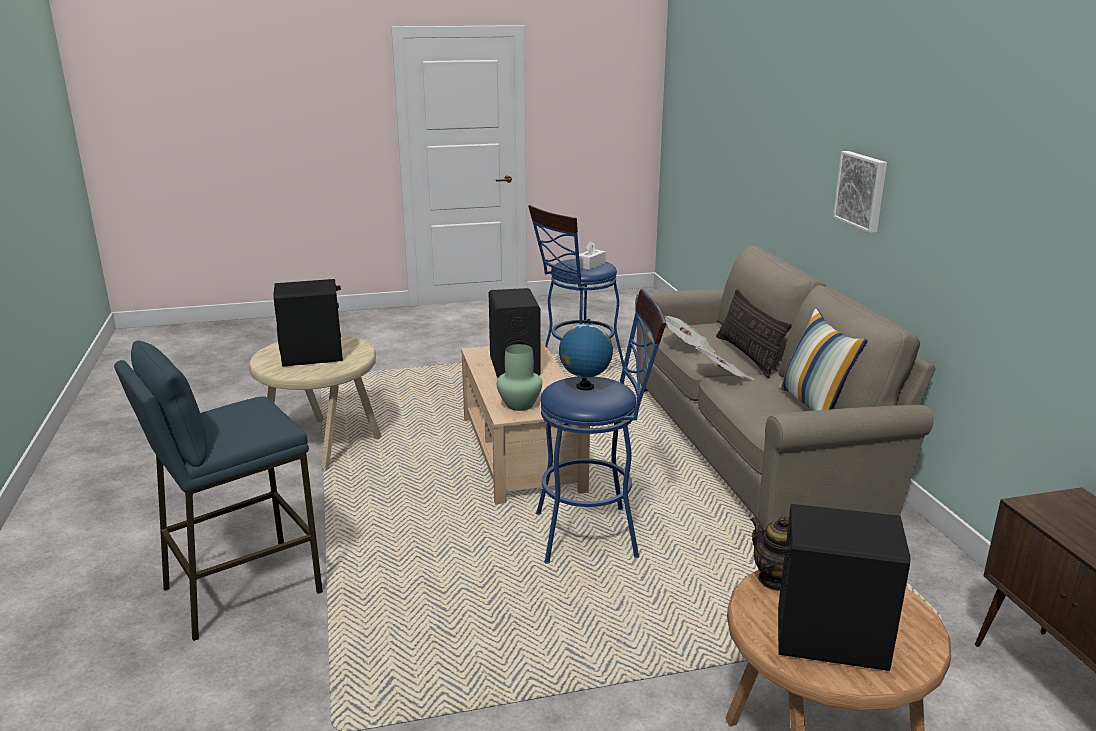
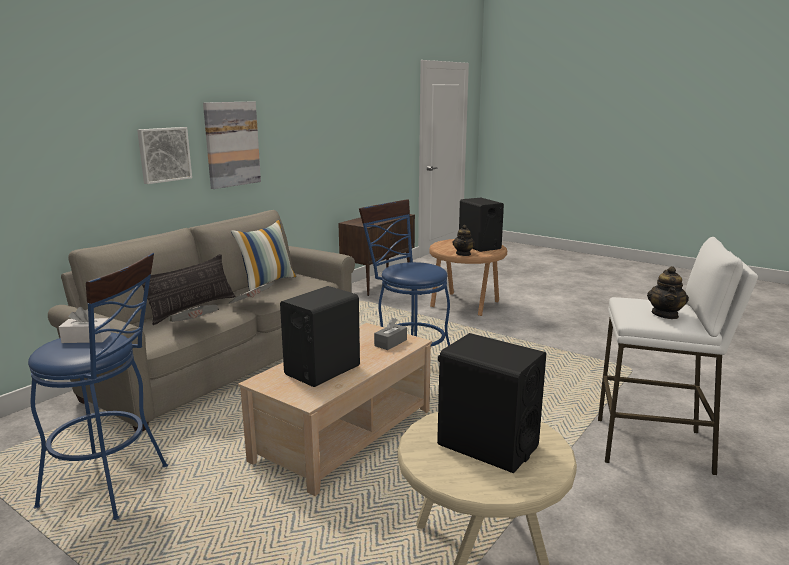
camera: 130 degrees left, 5 degrees down
blue stool [114,340,323,641] -> white stool [598,237,758,476]
green vase [497,344,542,411] -> grey tissue box [374,318,407,350]
globe [559,319,613,391] -> none
none -> picture [203,101,261,189]
none -> teapot [647,266,689,319]

